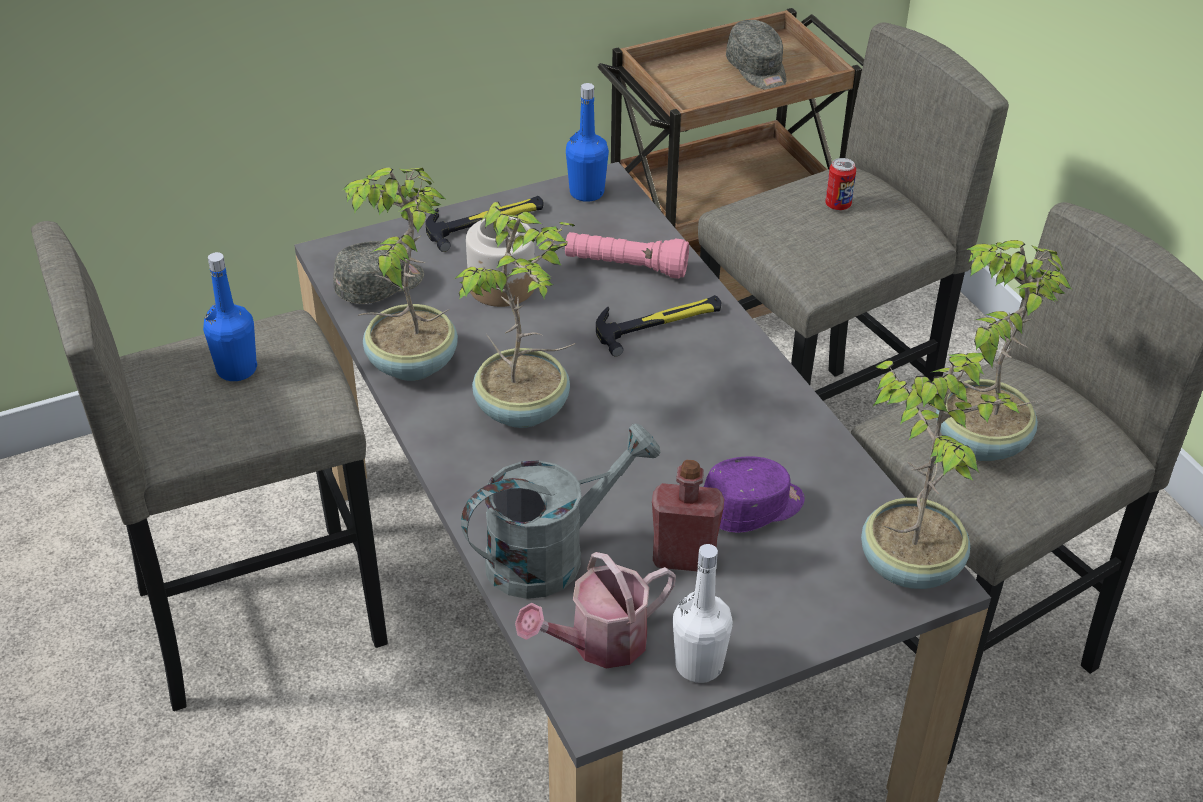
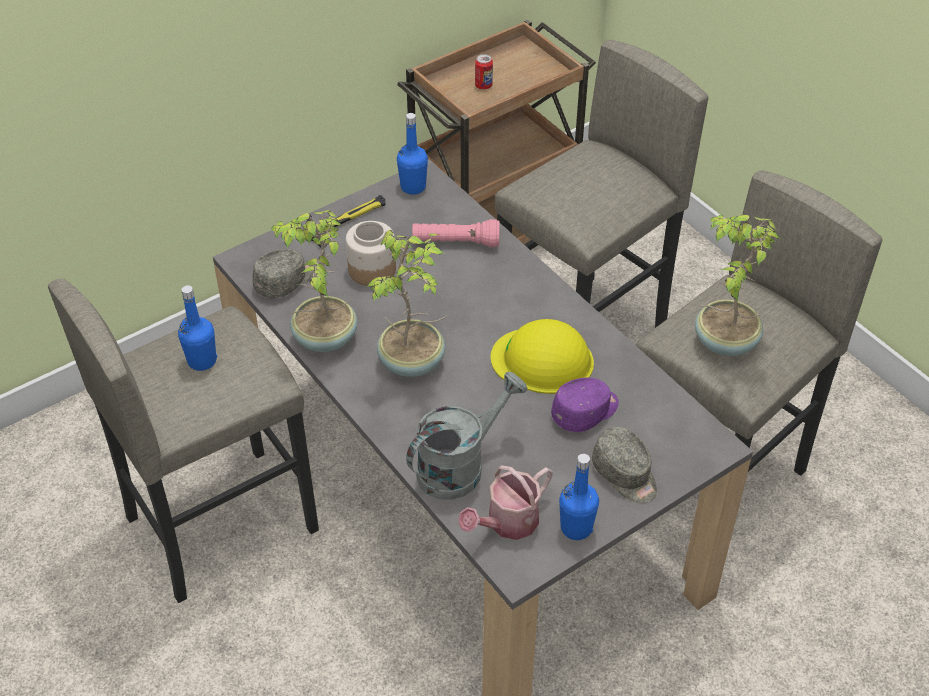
camera: 10 degrees left, 5 degrees up
hammer [596,295,721,357] -> none
red bottle [652,460,724,571] -> none
white bottle [673,544,733,683] -> blue bottle [559,454,599,540]
grey cap [726,20,787,90] -> grey cap moved to [592,427,657,503]
can [825,158,856,210] -> can moved to [475,54,493,90]
potted plant [861,353,1021,589] -> none
none -> yellow hard hat [491,319,594,394]

